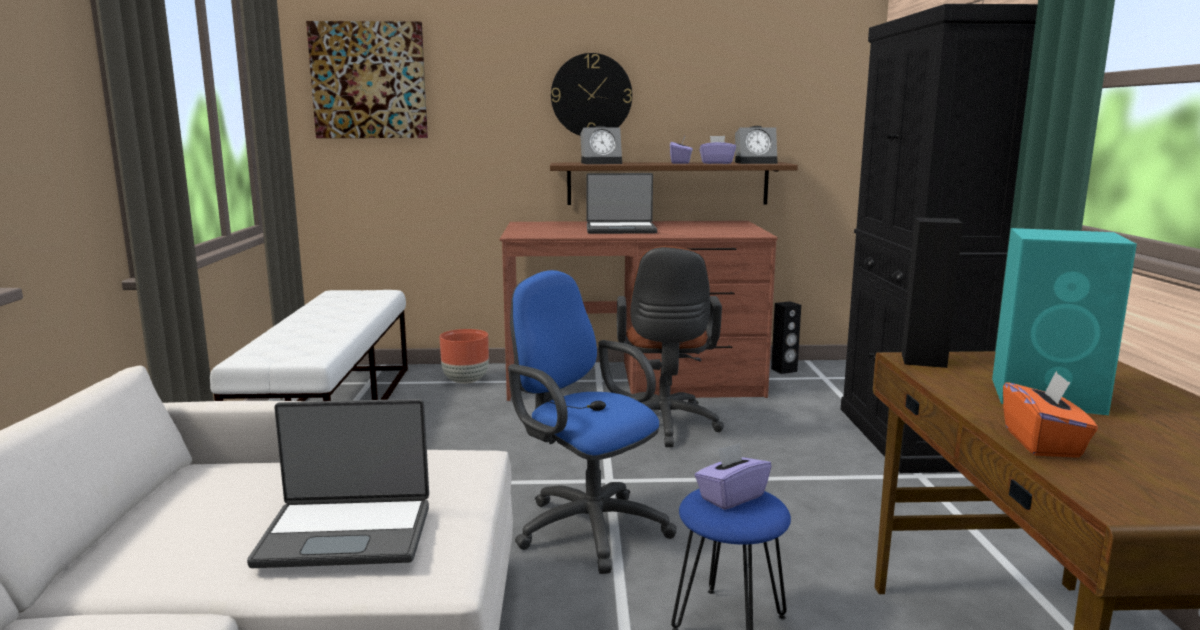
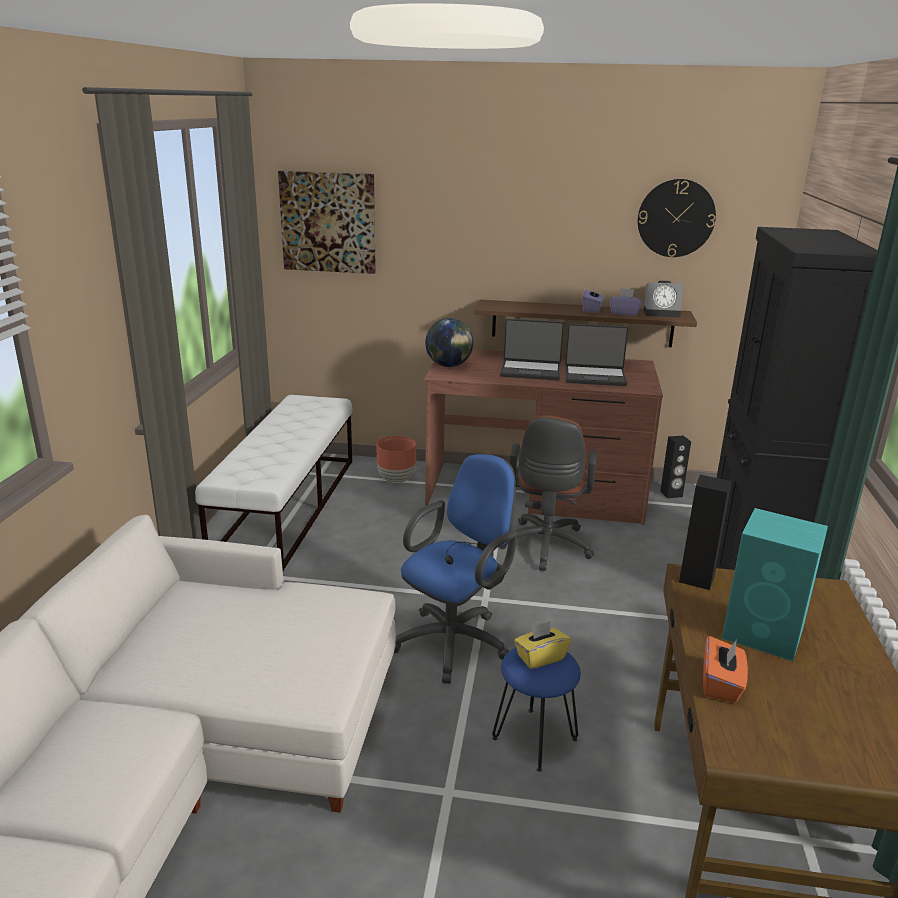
camera: 10 degrees right, 10 degrees up
laptop [247,399,429,568] -> laptop moved to [565,324,628,386]
blue office chair [508,270,677,574] -> blue office chair turned 75 degrees clockwise [394,454,517,684]
wall clock [551,53,632,136] -> wall clock moved to [638,179,716,257]
alarm clock [580,126,622,164] -> none
purple tissue box [695,443,771,510] -> yellow tissue box [514,621,571,669]
none -> globe [425,318,473,367]

